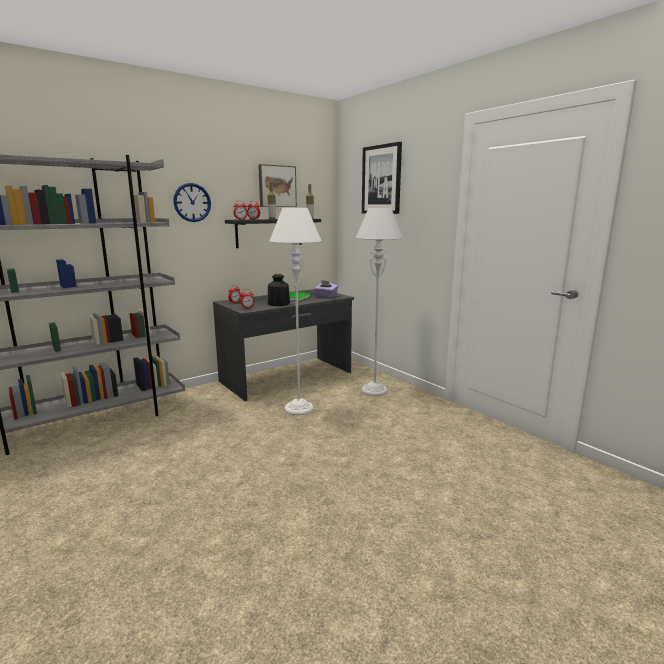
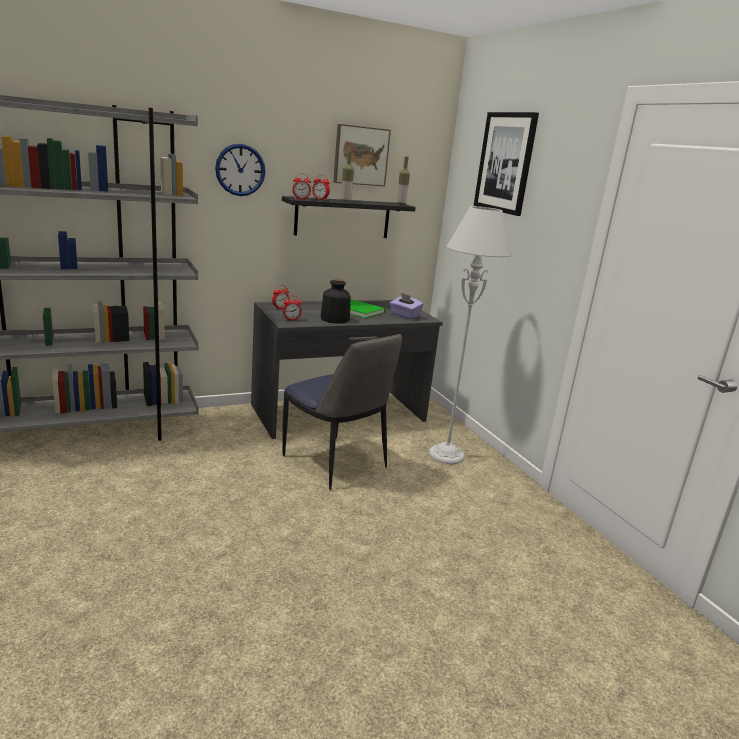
camera: 10 degrees right, 5 degrees up
white floor lamp [270,208,322,415] -> chair [282,334,402,490]

